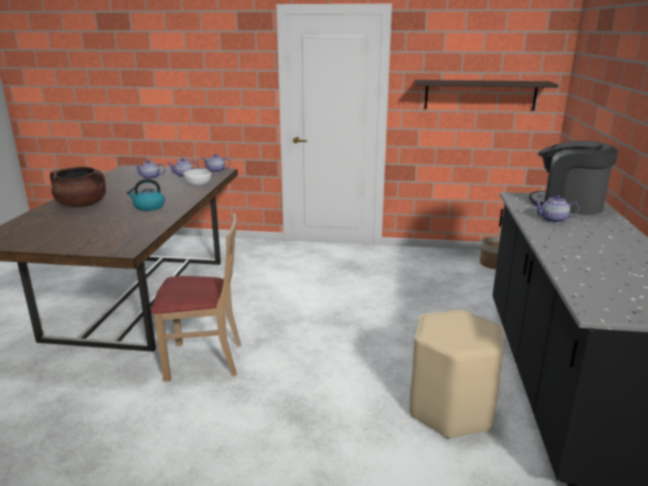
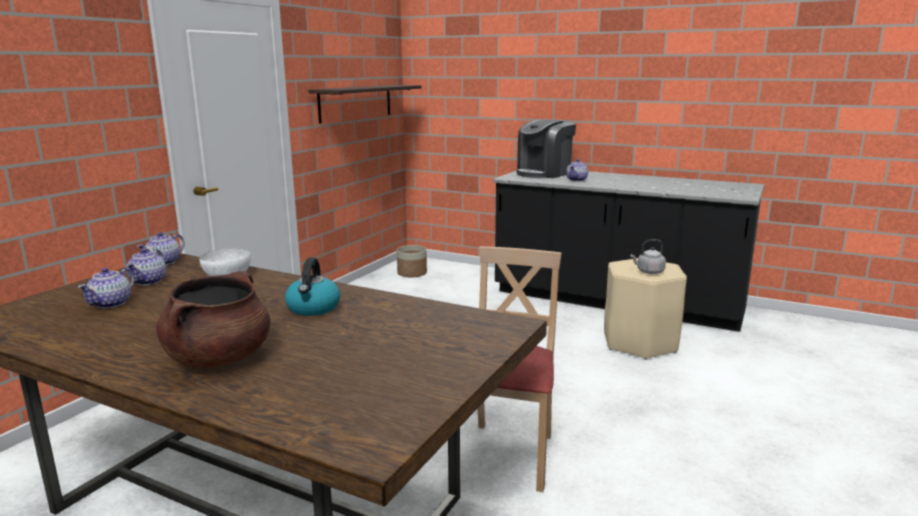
camera: 70 degrees left, 5 degrees down
none -> grey kettle [630,239,666,274]

